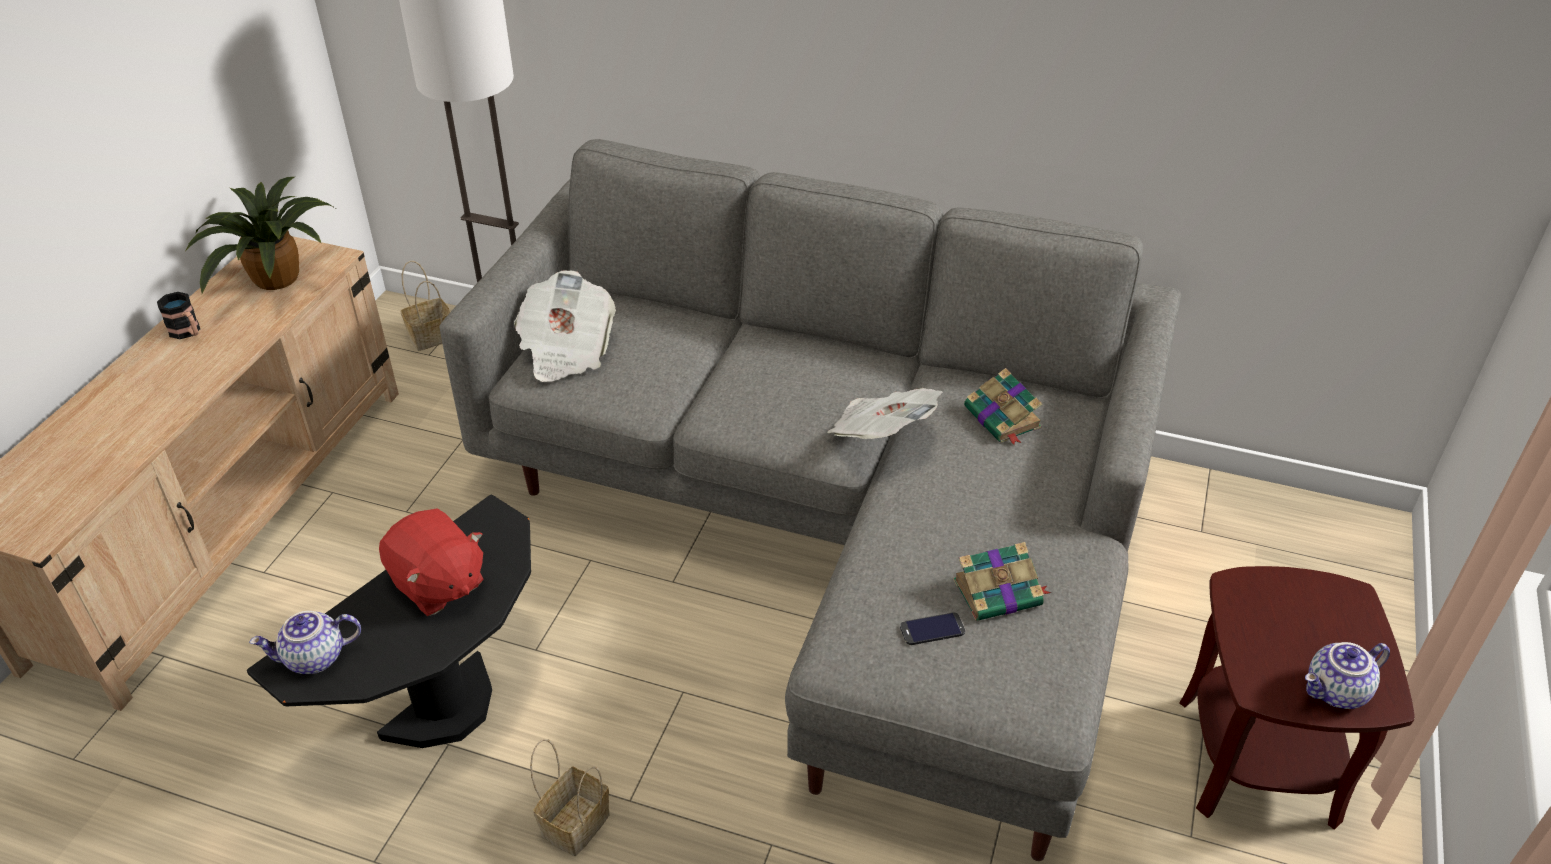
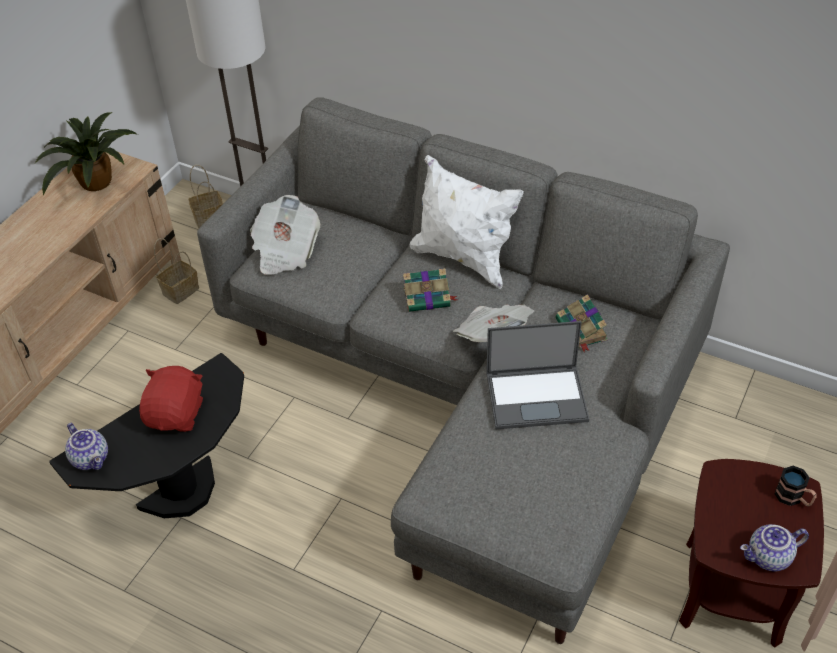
camera: 10 degrees right, 5 degrees up
mug [157,292,200,339] -> mug moved to [775,466,817,507]
teapot [249,611,361,674] -> teapot turned 120 degrees counterclockwise [65,423,108,470]
red plush toy [379,508,484,616] -> red plush toy turned 135 degrees counterclockwise [139,366,203,432]
basket [530,739,610,856] -> basket moved to [154,238,199,304]
phone [900,612,965,645] -> none
book [953,542,1051,621] -> book moved to [403,268,457,312]
none -> white pillow [410,155,524,289]
none -> laptop [486,321,589,429]

